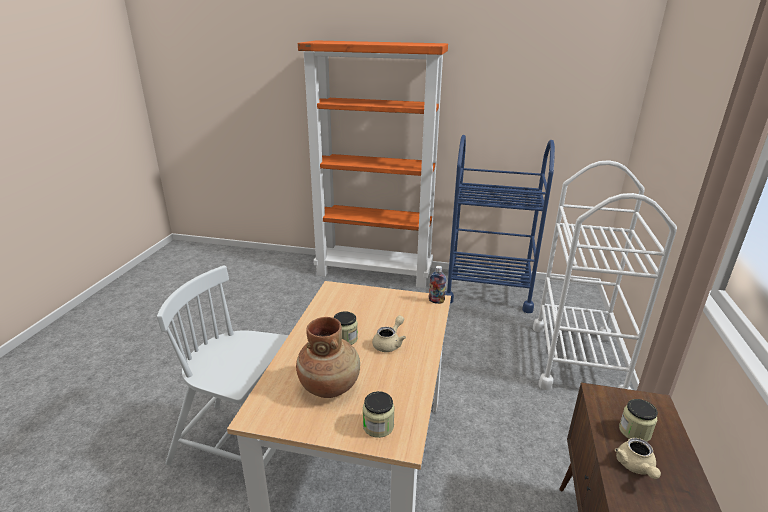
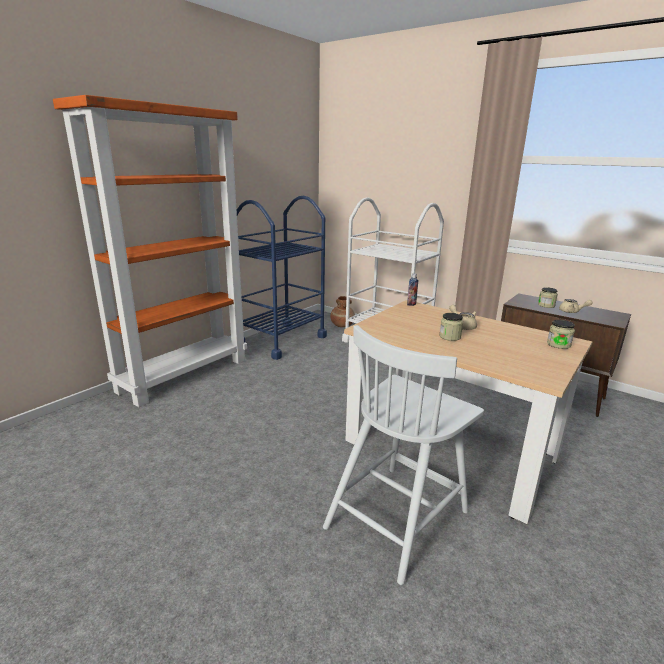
camera: 65 degrees left, 5 degrees down
brown vase [296,317,360,398] -> brown vase moved to [330,296,355,327]

